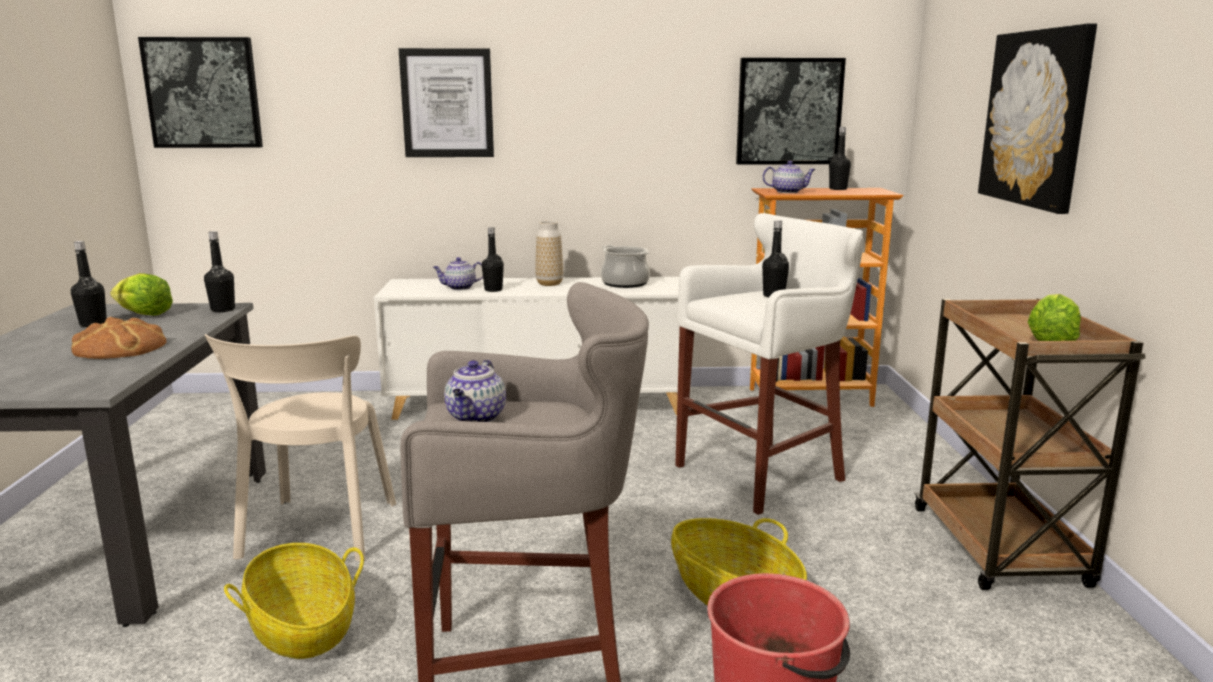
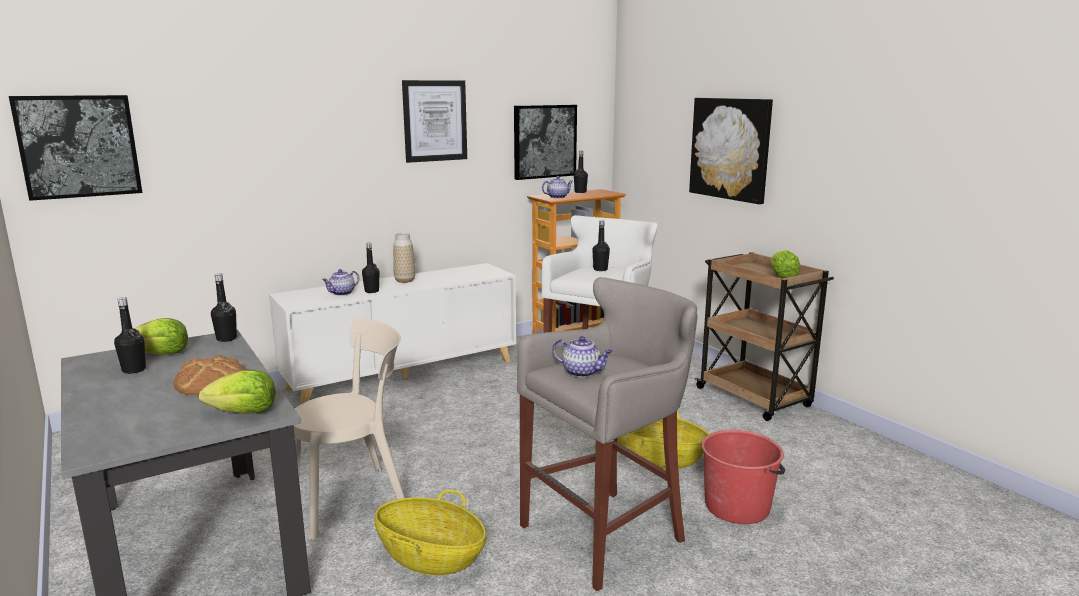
camera: 30 degrees left, 0 degrees up
beige chair [205,334,396,561] -> beige chair turned 90 degrees counterclockwise [293,318,405,540]
picture [399,48,494,157] -> picture moved to [402,80,467,163]
teapot [444,360,506,422] -> teapot turned 45 degrees counterclockwise [552,336,613,377]
cooking pot [601,245,650,288] -> none
none -> lettuce [199,370,276,414]

